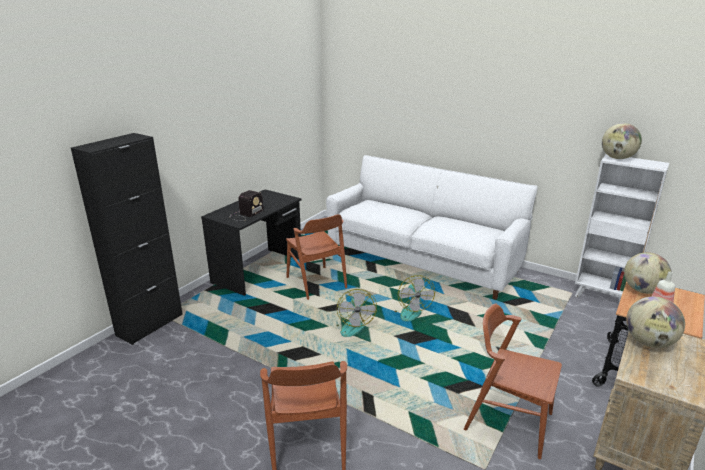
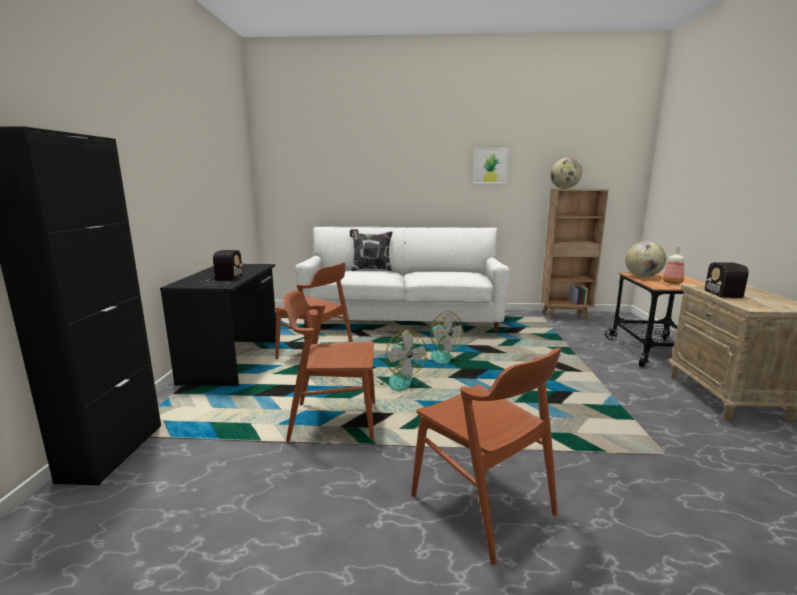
camera: 30 degrees left, 10 degrees down
brown chair [464,303,562,459] -> brown chair moved to [283,290,375,443]
white bookcase [575,154,669,302] -> brown bookcase [541,189,609,320]
globe [626,297,685,348] -> radio [697,262,749,298]
none -> pillow [350,229,393,271]
none -> picture [474,148,510,183]

